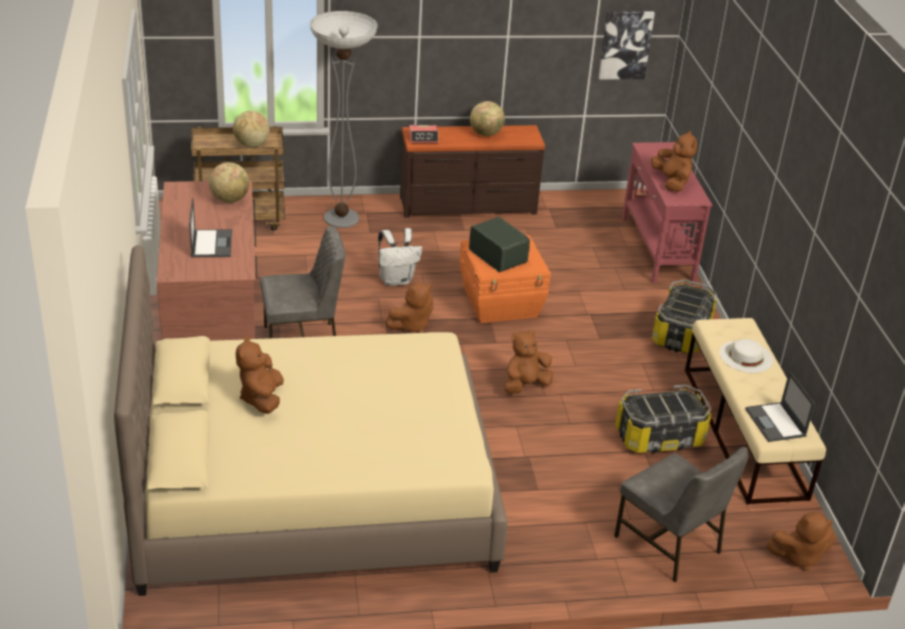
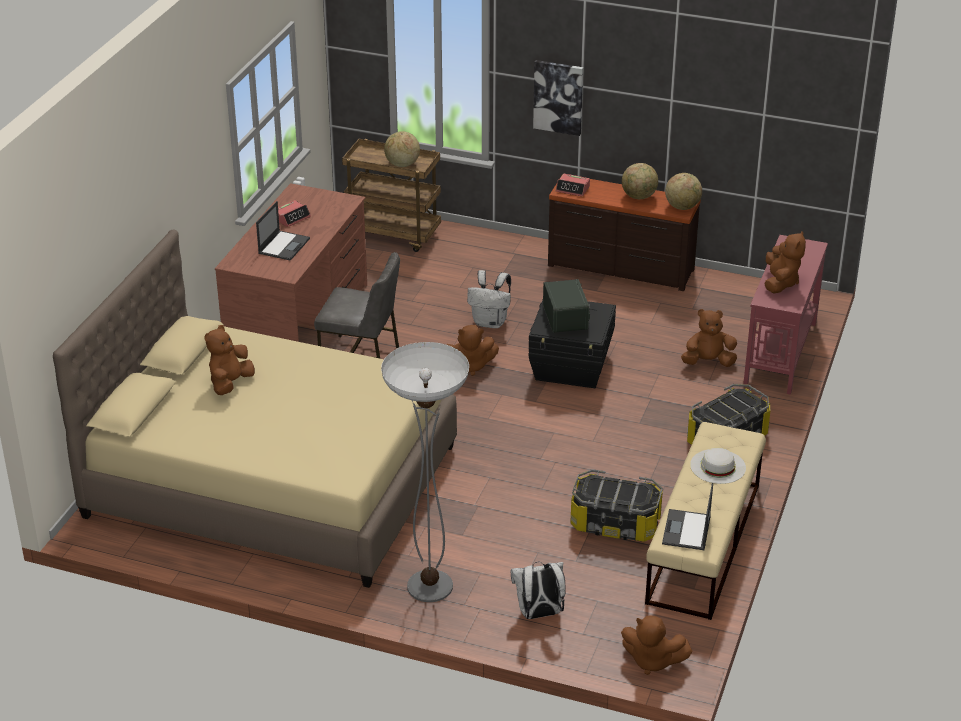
camera: 30 degrees right, 0 degrees up
globe [209,162,249,203] -> globe moved to [665,173,702,210]
floor lamp [310,11,378,228] -> floor lamp moved to [381,342,469,602]
orange storage box [459,235,551,323] -> black storage box [528,300,616,388]
brown plush toy [504,329,553,394] -> brown plush toy moved to [681,309,737,367]
picture [599,12,655,79] -> picture moved to [533,60,583,136]
grey chair [614,447,748,582] -> white backpack [510,562,566,619]
none -> alarm clock [278,200,311,227]

